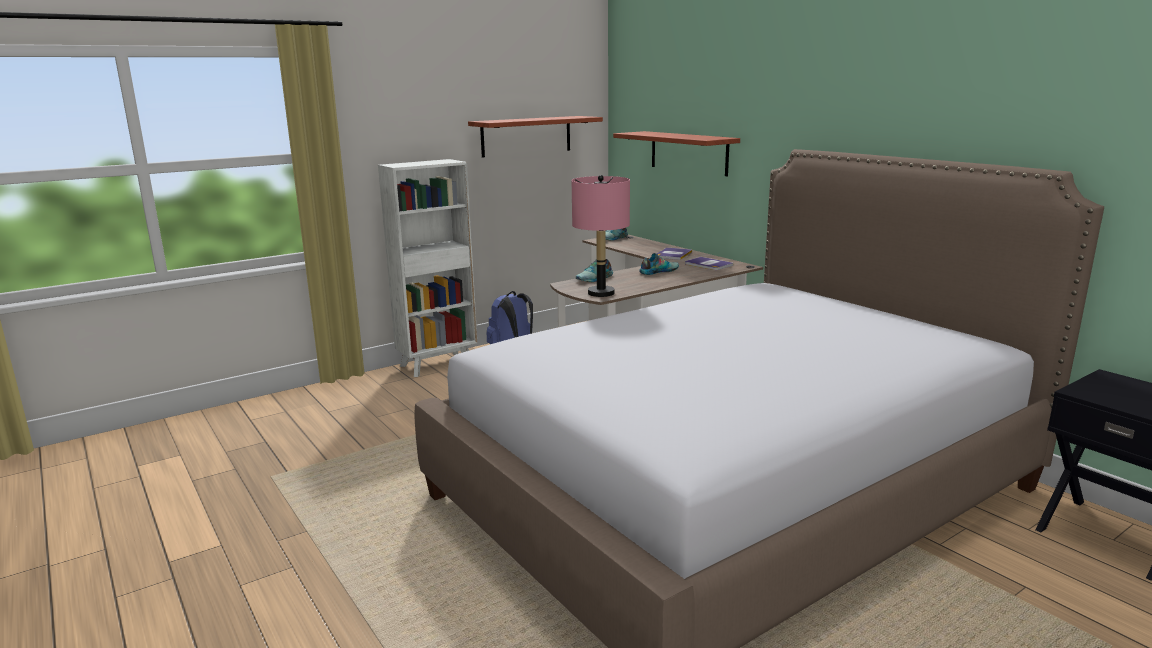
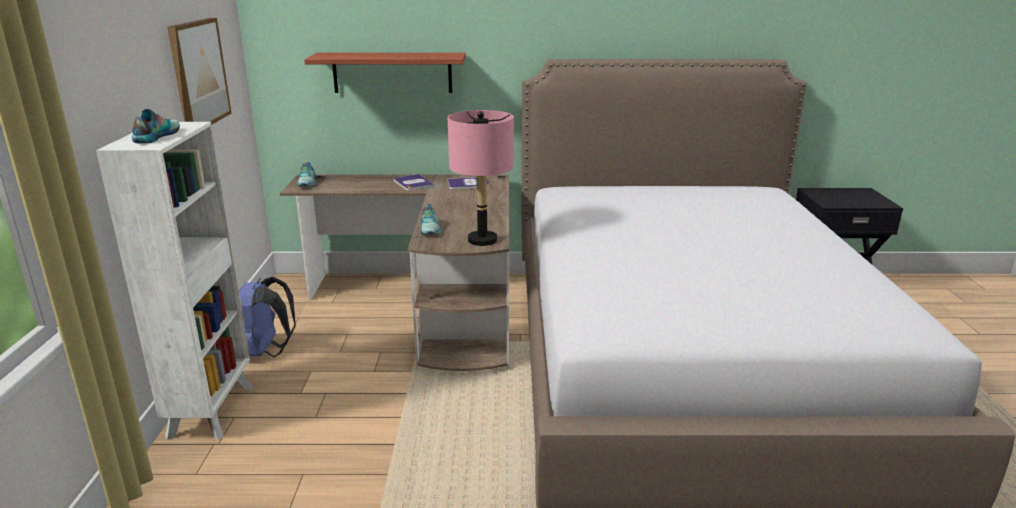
camera: 55 degrees left, 5 degrees up
shelf [468,116,603,157] -> picture [167,18,231,125]
shoe [639,253,679,275] -> shoe moved to [132,108,180,143]

